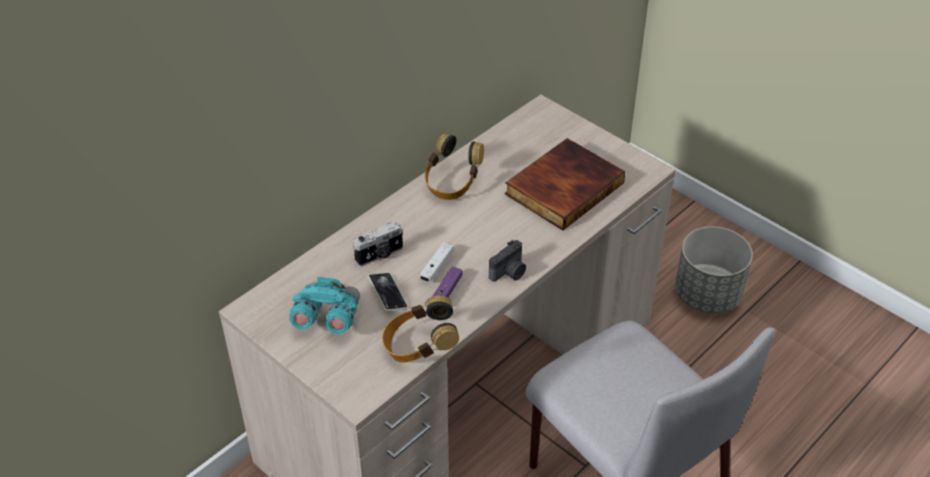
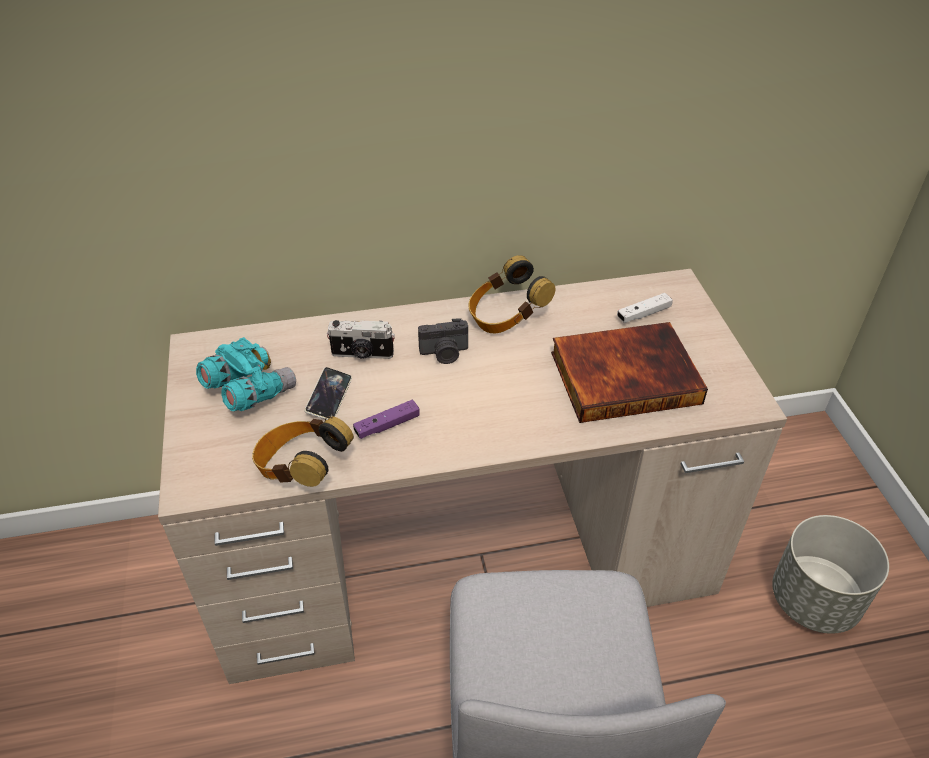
camera: 35 degrees right, 0 degrees up
white game controller [419,242,454,282] -> white game controller moved to [617,293,673,323]
camera [489,240,526,281] -> camera moved to [418,318,468,364]

